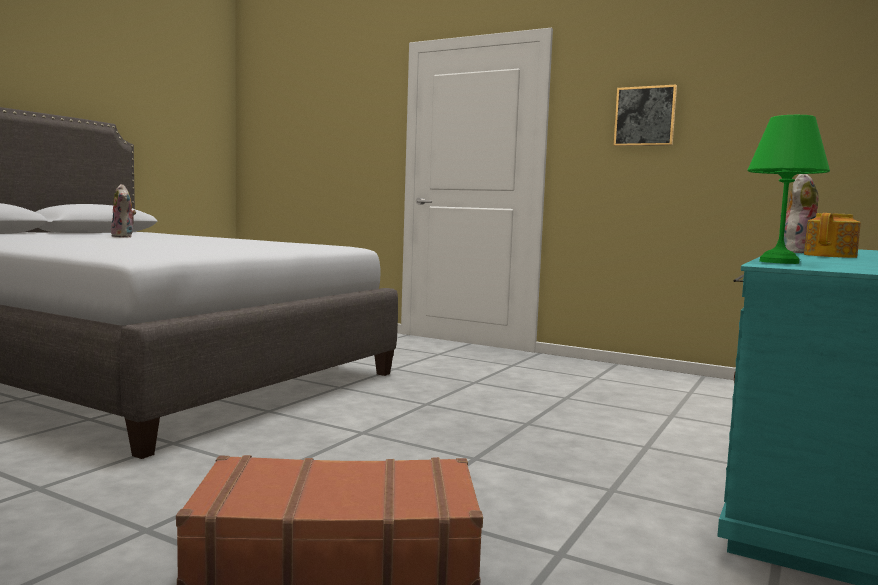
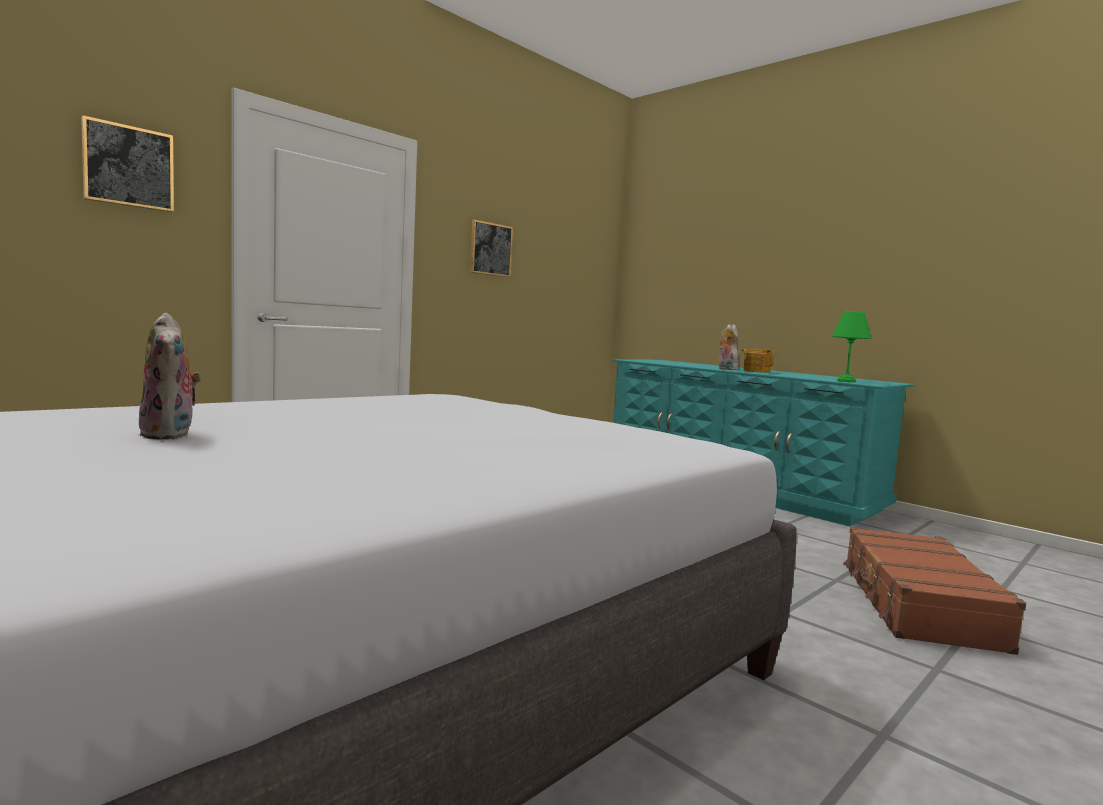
camera: 75 degrees left, 0 degrees up
plush toy [111,184,136,238] -> plush toy turned 75 degrees clockwise [138,313,202,440]
none -> picture [81,115,174,212]

